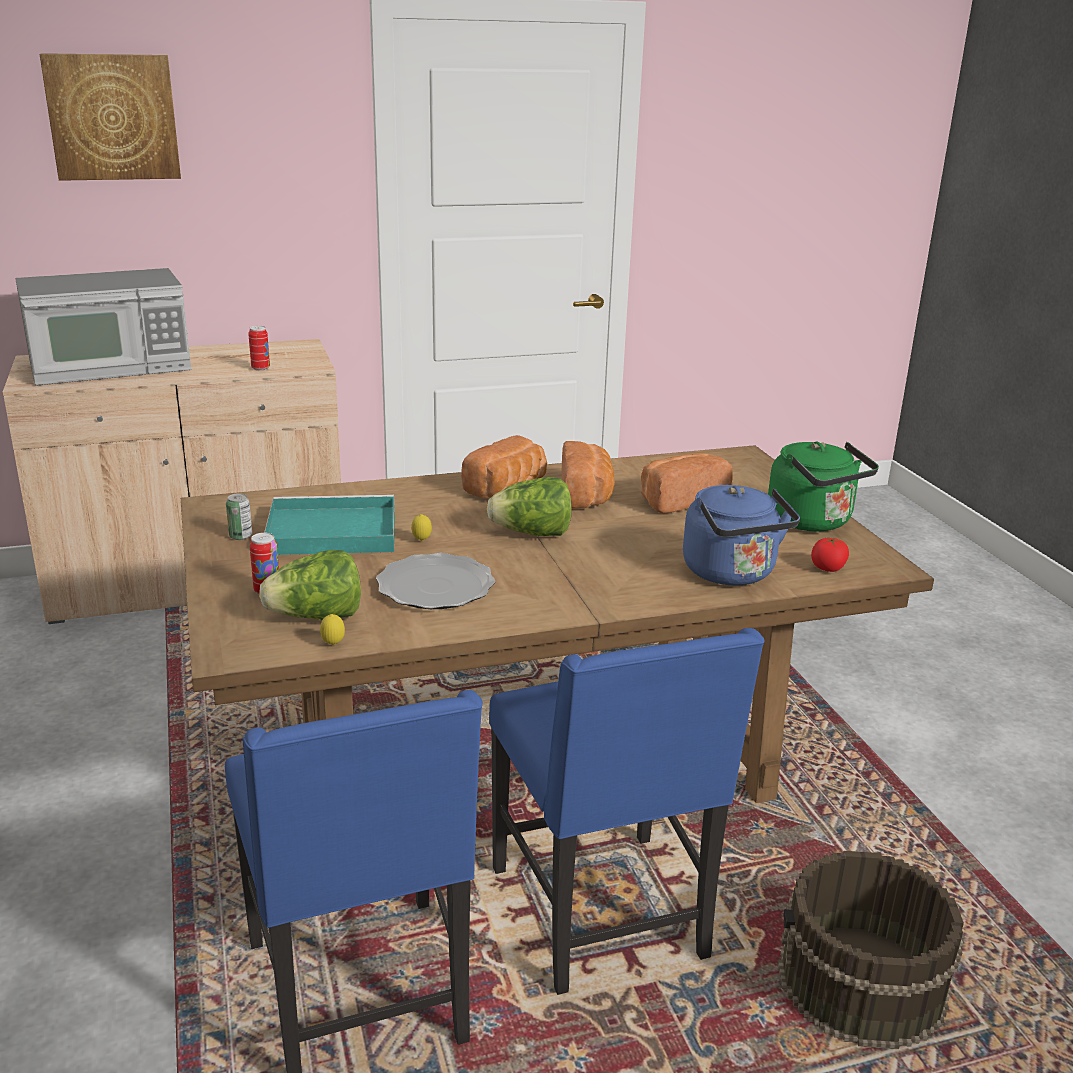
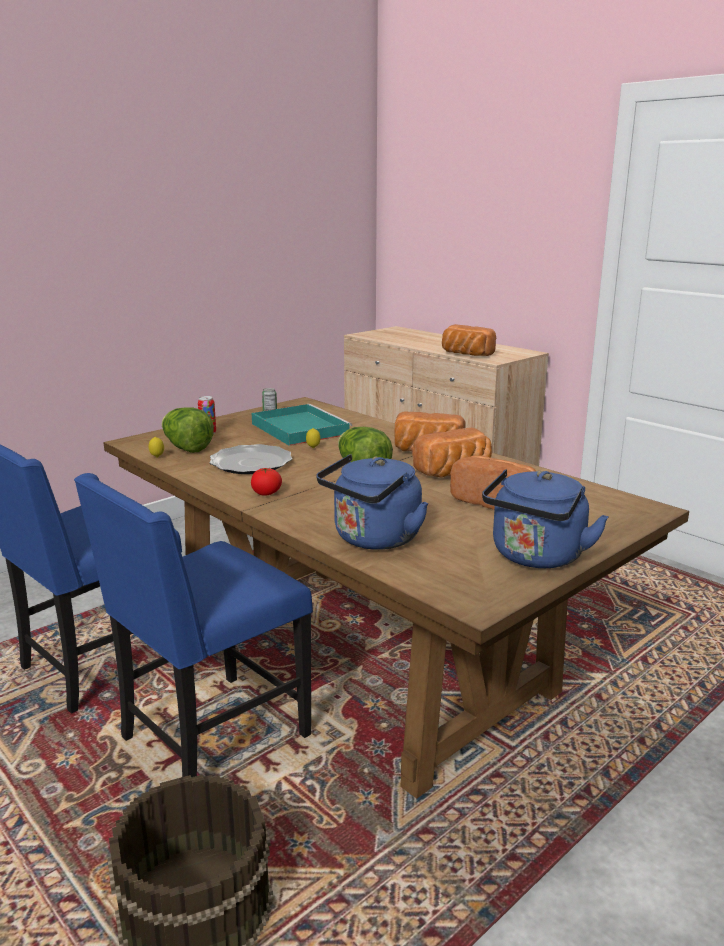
camera: 65 degrees right, 5 degrees down
microwave [15,268,191,386] -> none
picture [40,53,181,181] -> none
can [248,326,270,371] -> bread [442,324,496,356]
green kettle [768,442,879,532] -> blue kettle [482,469,609,568]
tomato [811,537,849,572] -> tomato moved to [251,468,282,496]

